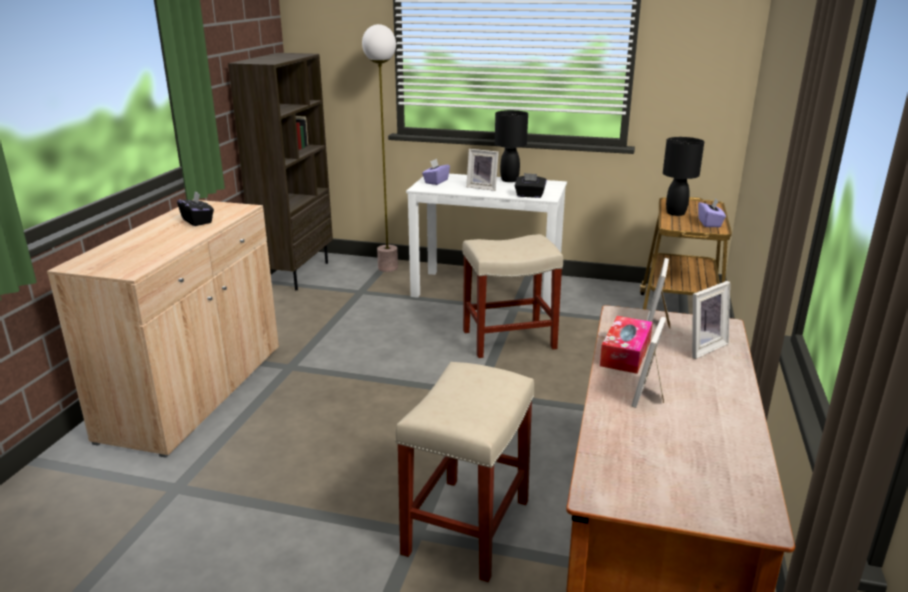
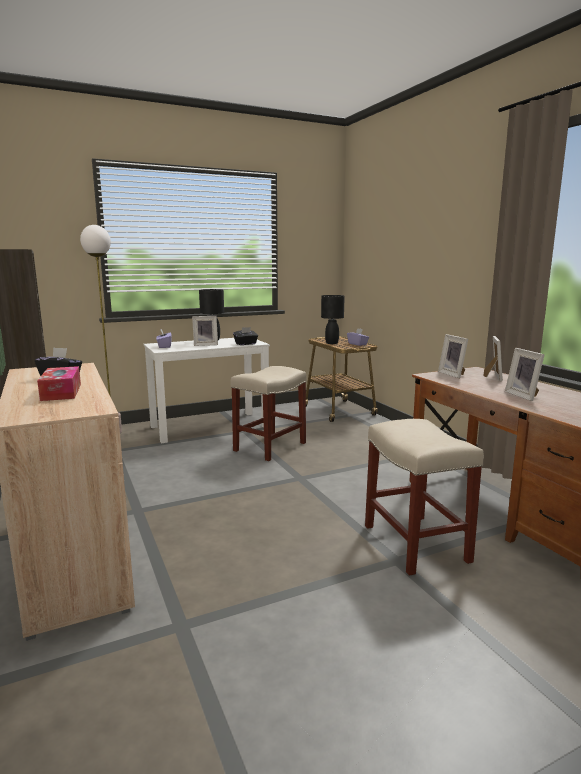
camera: 40 degrees left, 10 degrees down
tissue box [600,316,653,374] -> tissue box moved to [37,366,81,401]

